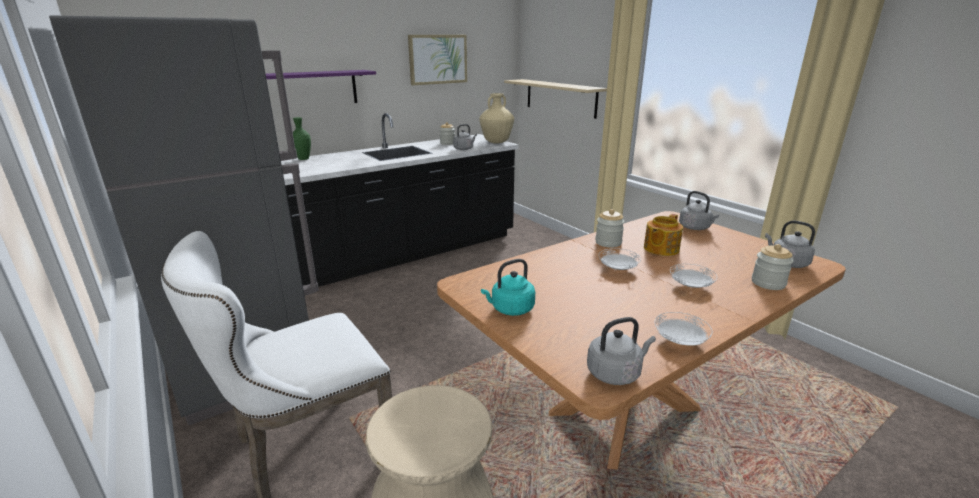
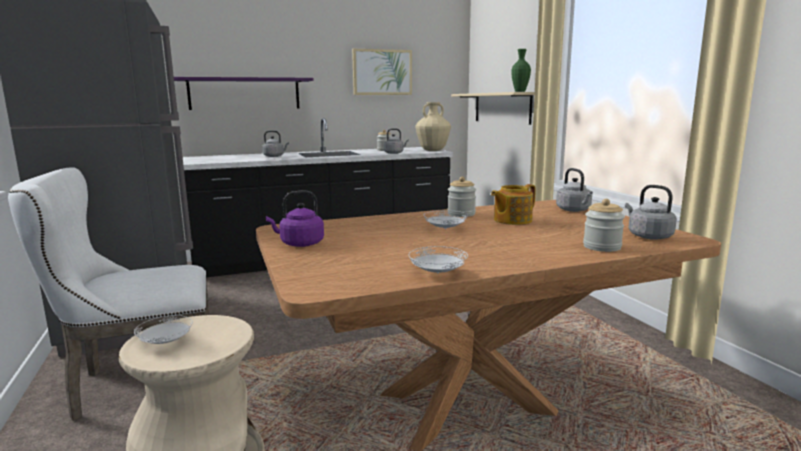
camera: 15 degrees right, 10 degrees down
green vase [293,117,311,160] -> green vase moved to [511,49,531,92]
turquoise kettle [481,259,535,316] -> purple kettle [266,190,324,247]
grey kettle [587,317,656,385] -> grey kettle moved to [262,131,289,157]
white plate [670,264,717,288] -> white plate moved to [134,315,193,344]

